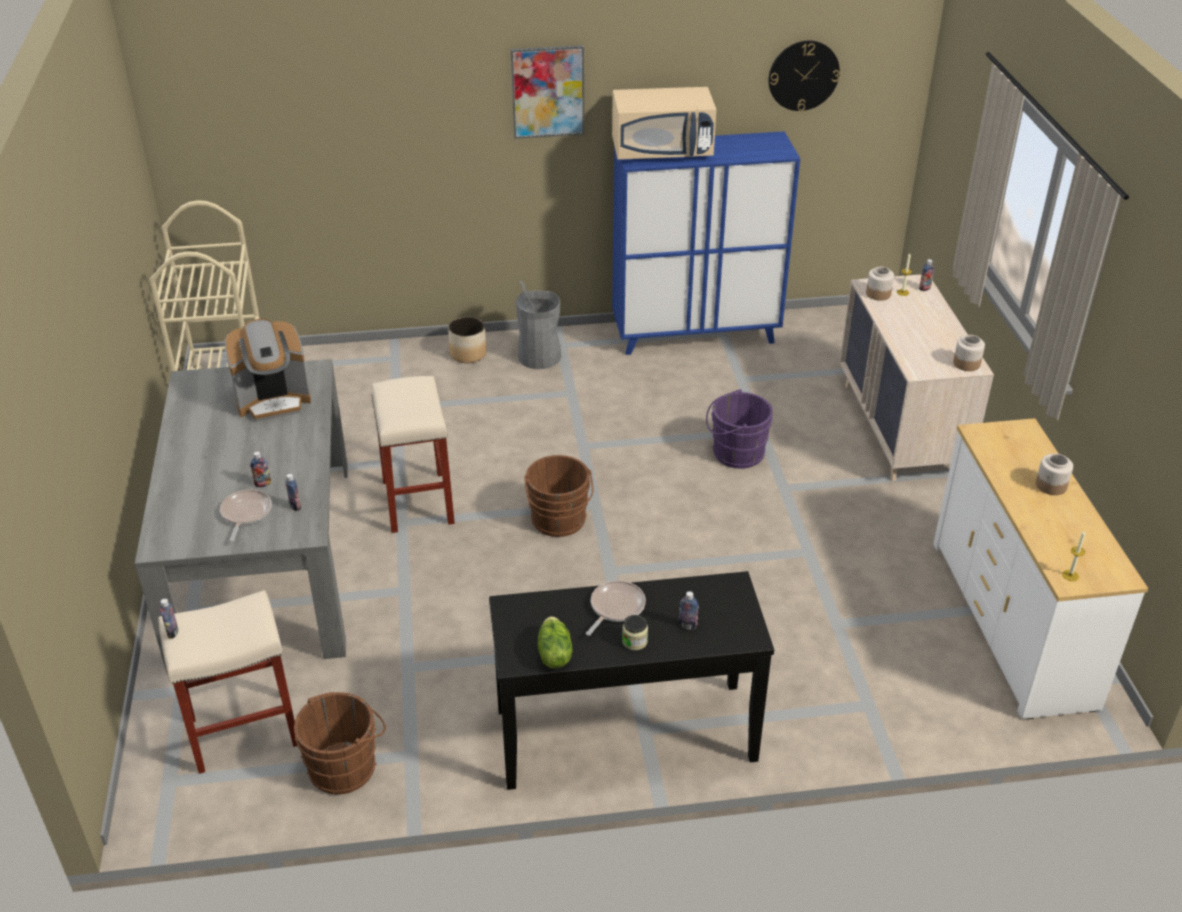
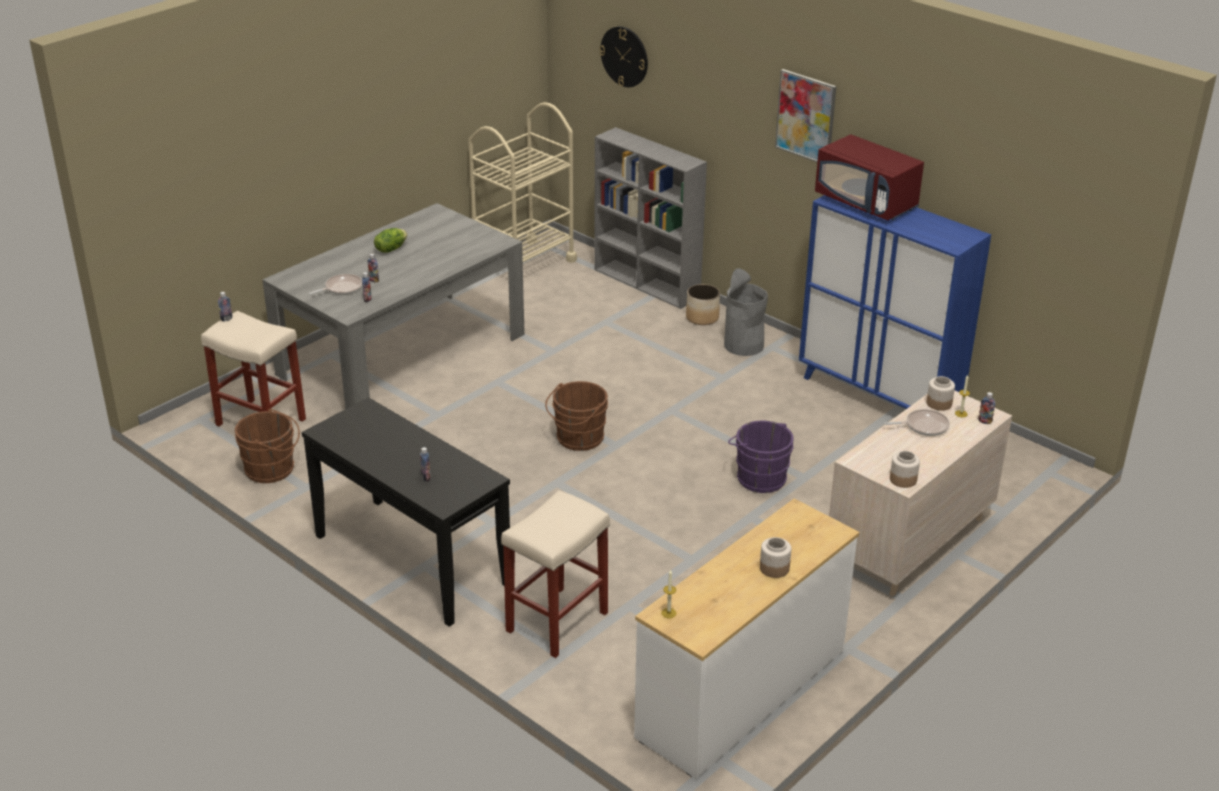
camera: 50 degrees right, 5 degrees down
coffee machine [225,319,311,422] -> none
beige stool [371,376,455,533] -> beige stool moved to [501,490,610,658]
lettuce [537,616,572,668] -> lettuce moved to [374,228,407,252]
frying pan [586,580,646,636] -> frying pan moved to [885,409,950,436]
beige microwave [612,87,716,160] -> red microwave [815,134,924,221]
jar [622,615,648,650] -> none
wall clock [768,41,840,111] -> wall clock moved to [599,26,648,87]
none -> grey bookcase [594,127,707,309]

